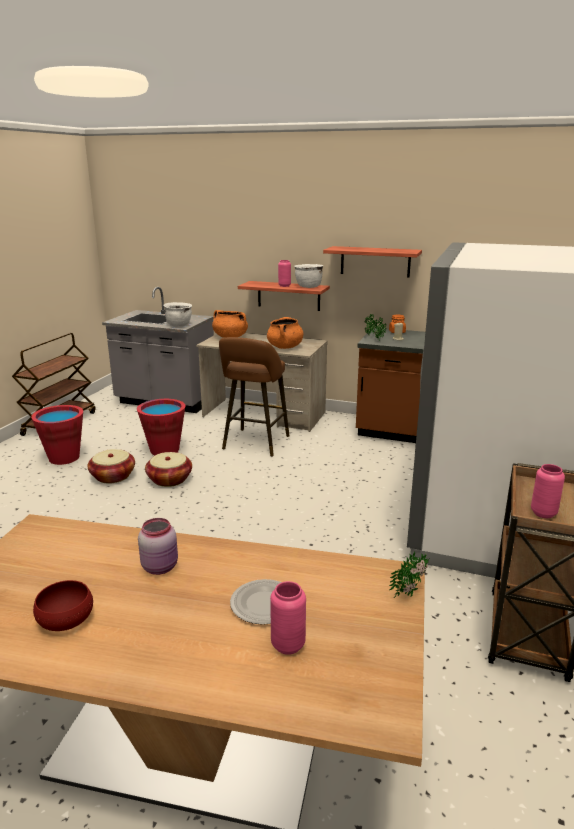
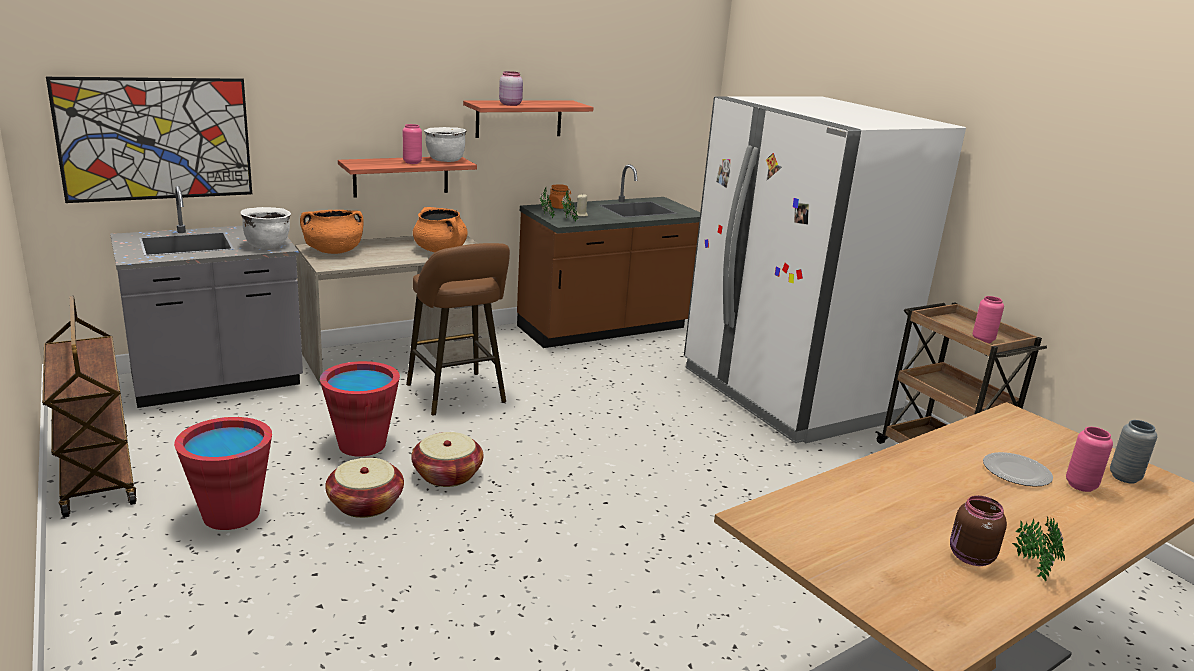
camera: 50 degrees left, 0 degrees up
red bowl [33,580,93,631] -> brown jar [950,496,1007,566]
pink jar [138,518,178,575] -> pink jar moved to [499,71,523,106]
potted plant [389,551,429,598] -> potted plant moved to [1012,517,1065,582]
none -> picture [46,77,252,203]
none -> grey vase [1110,420,1157,484]

